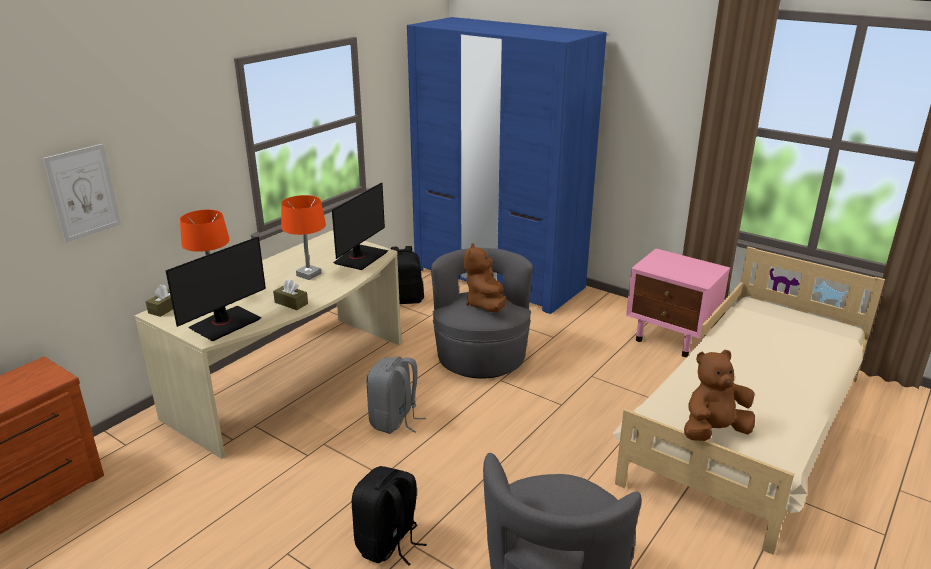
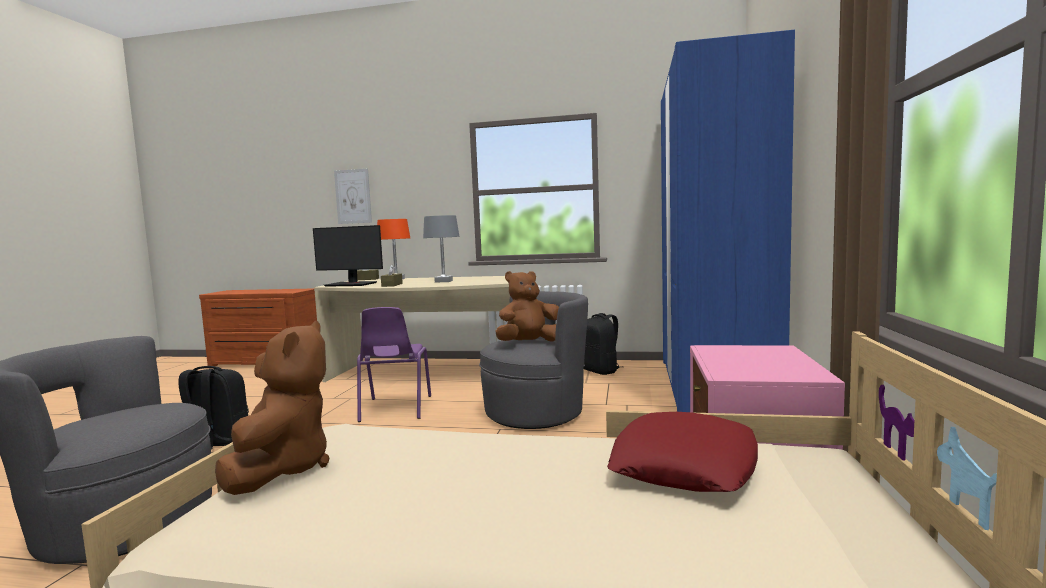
camera: 65 degrees right, 20 degrees down
orange table lamp [281,195,326,280] -> grey table lamp [423,215,459,283]
monitor [332,182,388,270] -> none
grey backpack [367,356,426,434] -> purple chair [357,307,431,422]
brown plush toy [684,349,755,441] -> brown plush toy turned 45 degrees clockwise [215,321,329,495]
none -> red pillow [607,412,758,492]

